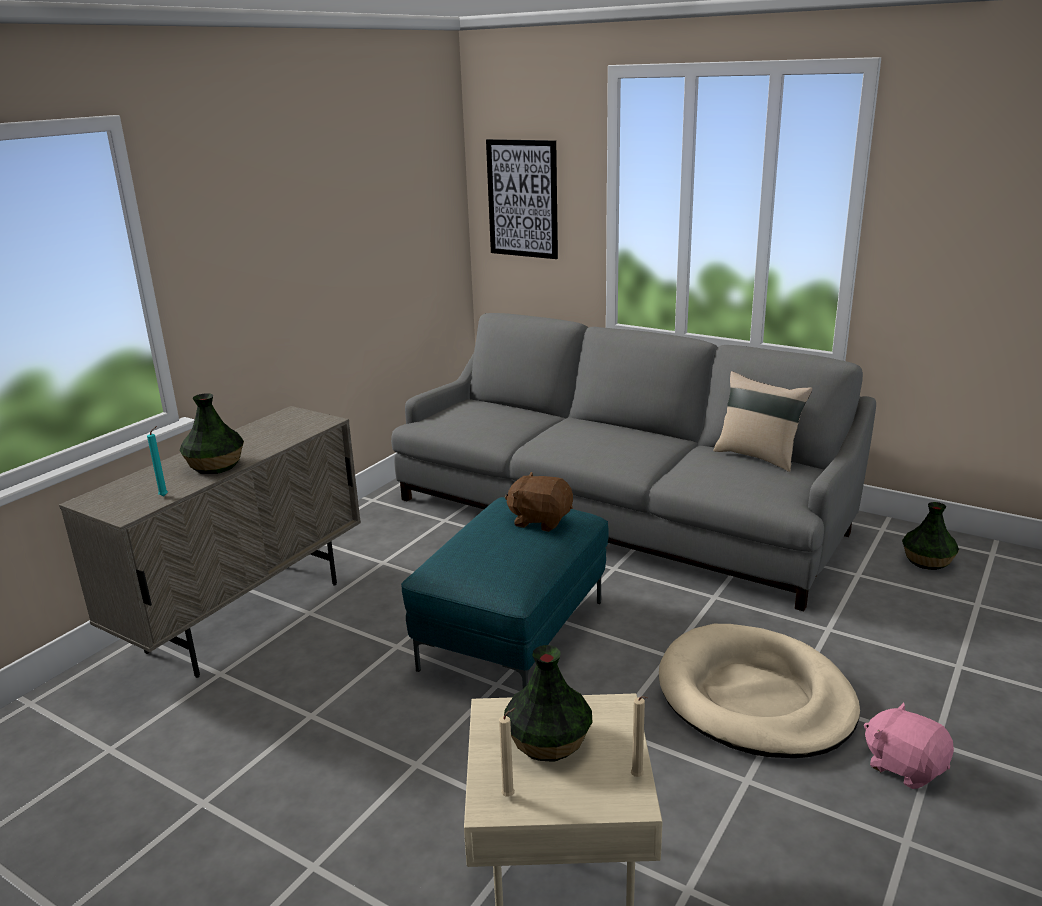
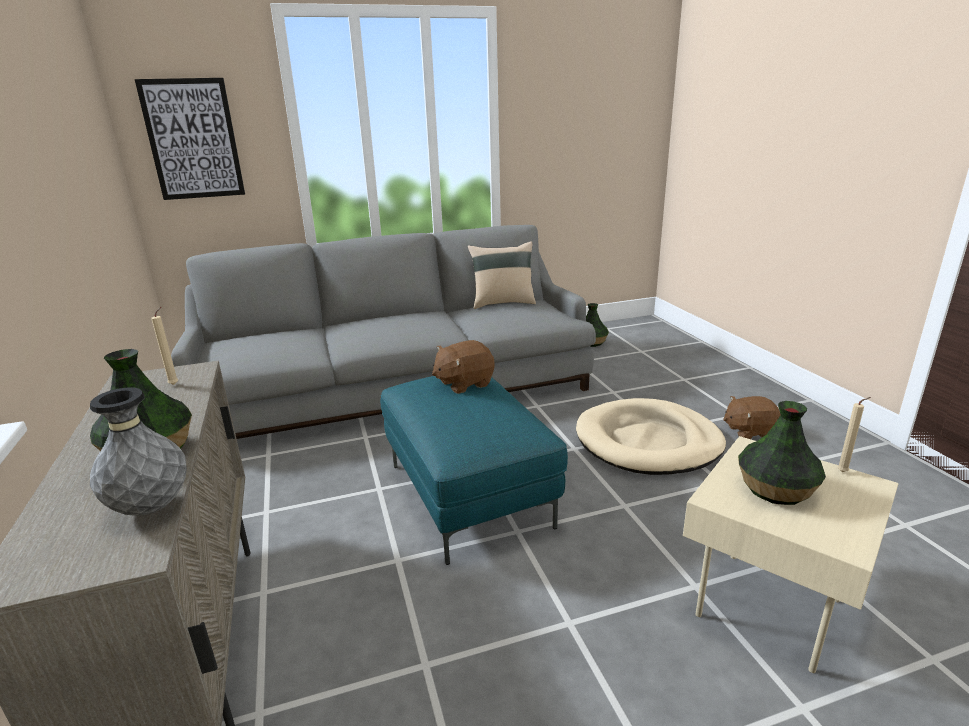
camera: 50 degrees left, 0 degrees up
turquoise candle [147,426,168,496] -> grey vase [90,387,187,516]
beige candle [499,708,516,797] -> beige candle moved to [151,307,178,385]
pink plush toy [864,702,954,789] -> brown plush toy [723,396,781,439]

